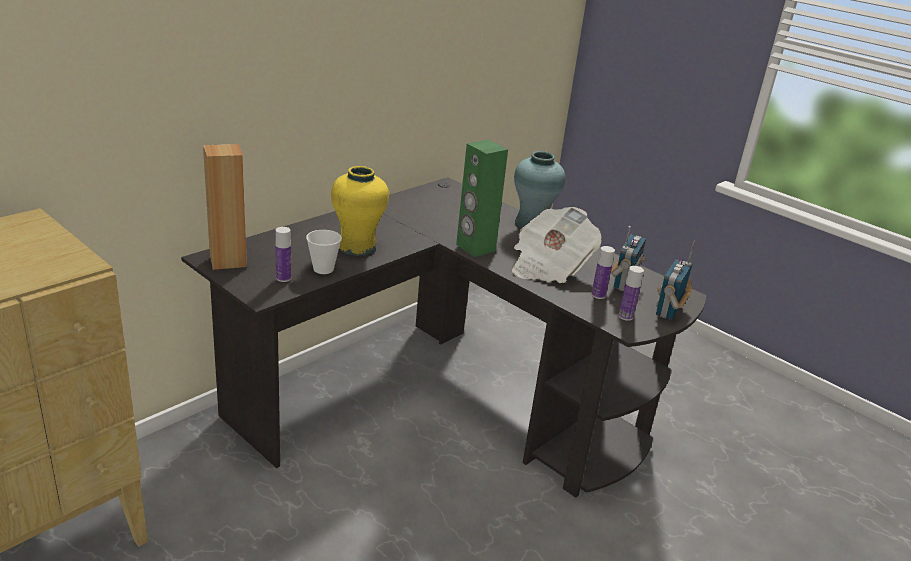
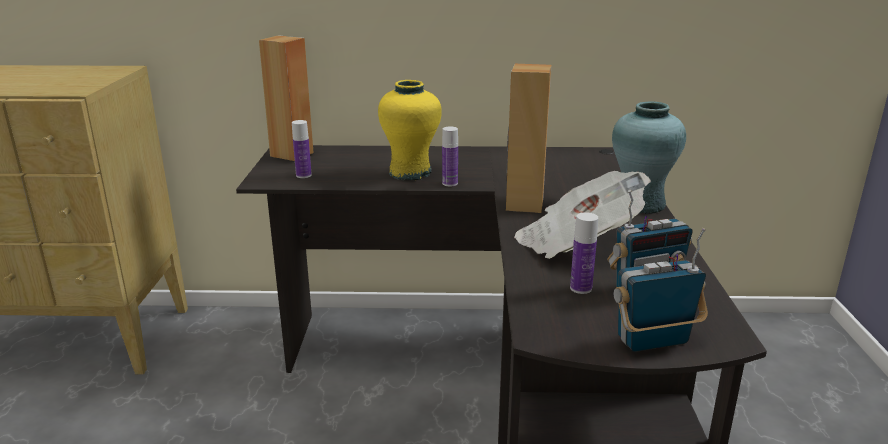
camera: 50 degrees right, 5 degrees down
cup [306,230,342,274] -> none
green speaker [456,140,508,257] -> brown speaker [506,64,551,213]
bottle [618,266,644,321] -> bottle moved to [442,127,458,186]

